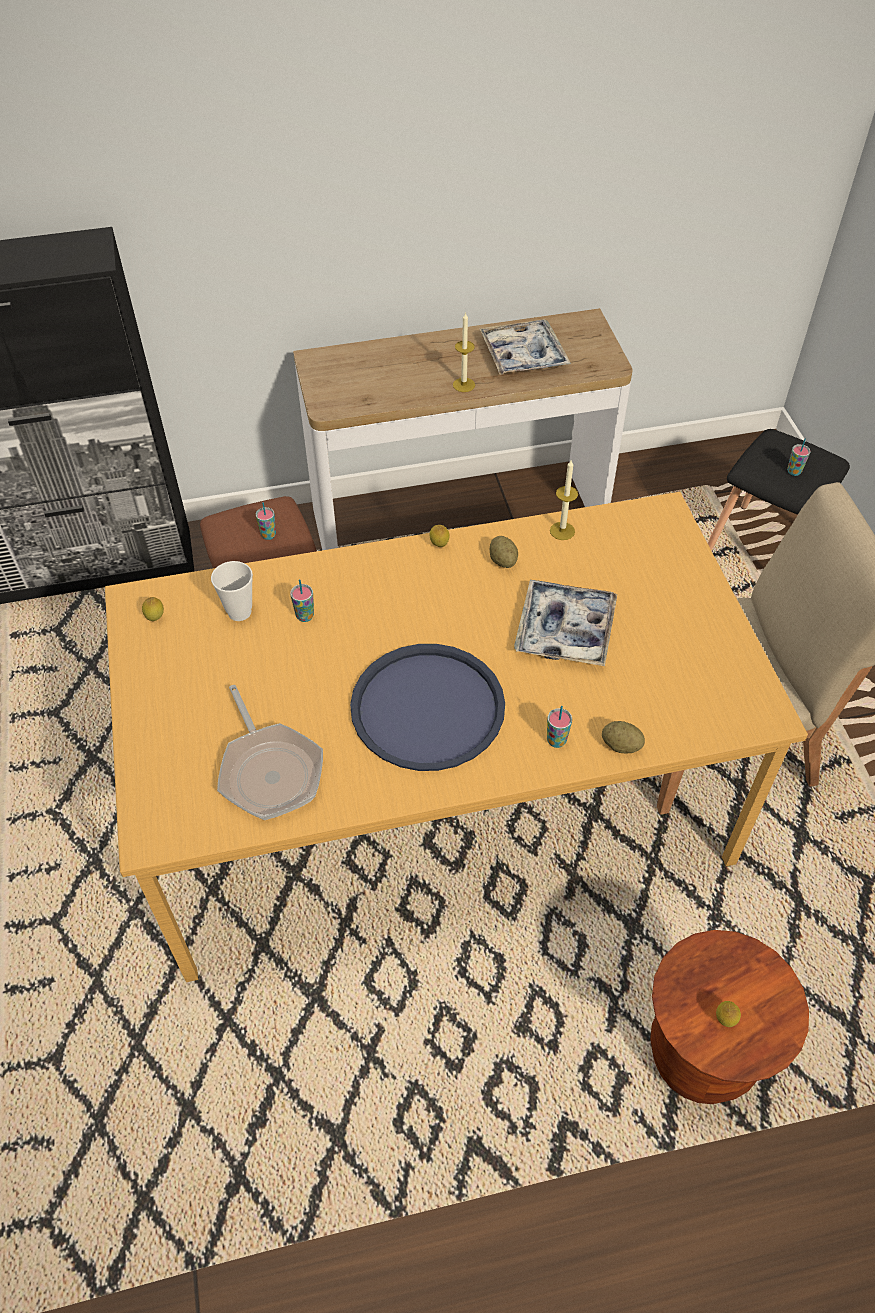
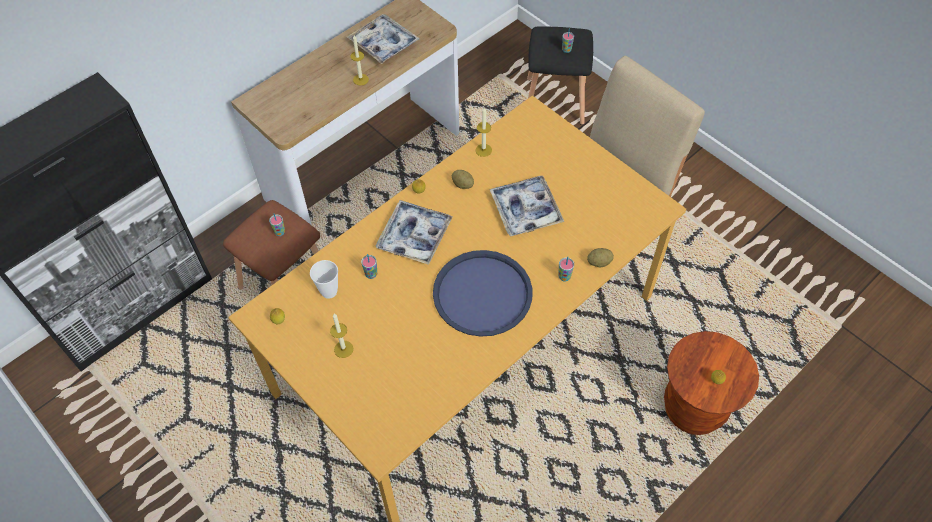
camera: 30 degrees left, 5 degrees up
frying pan [217,685,323,820] -> none
none -> candle [330,314,353,358]
none -> tray [376,200,453,265]

